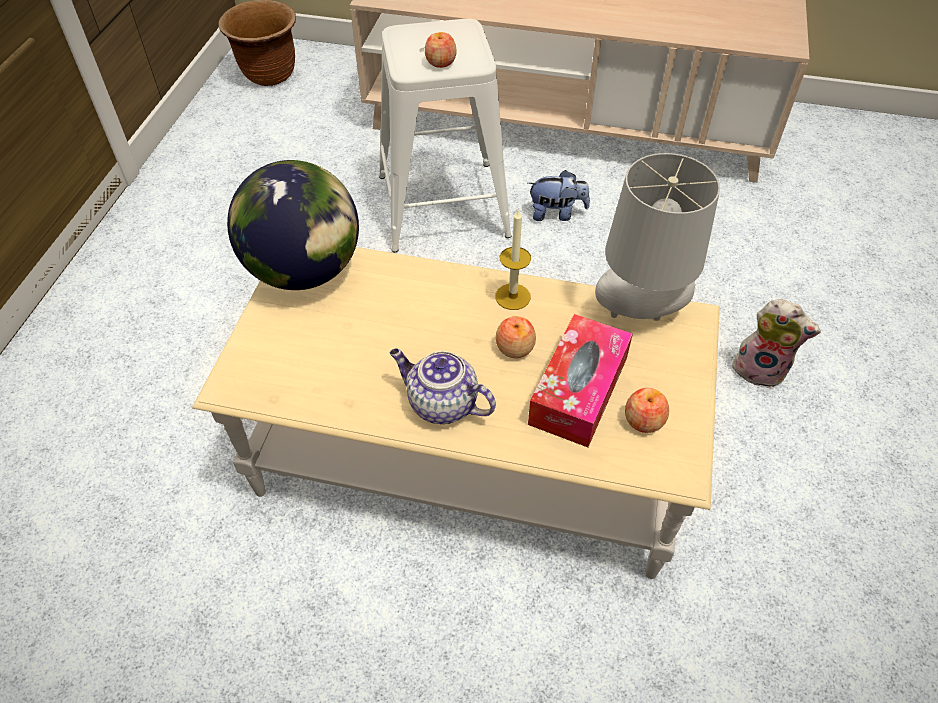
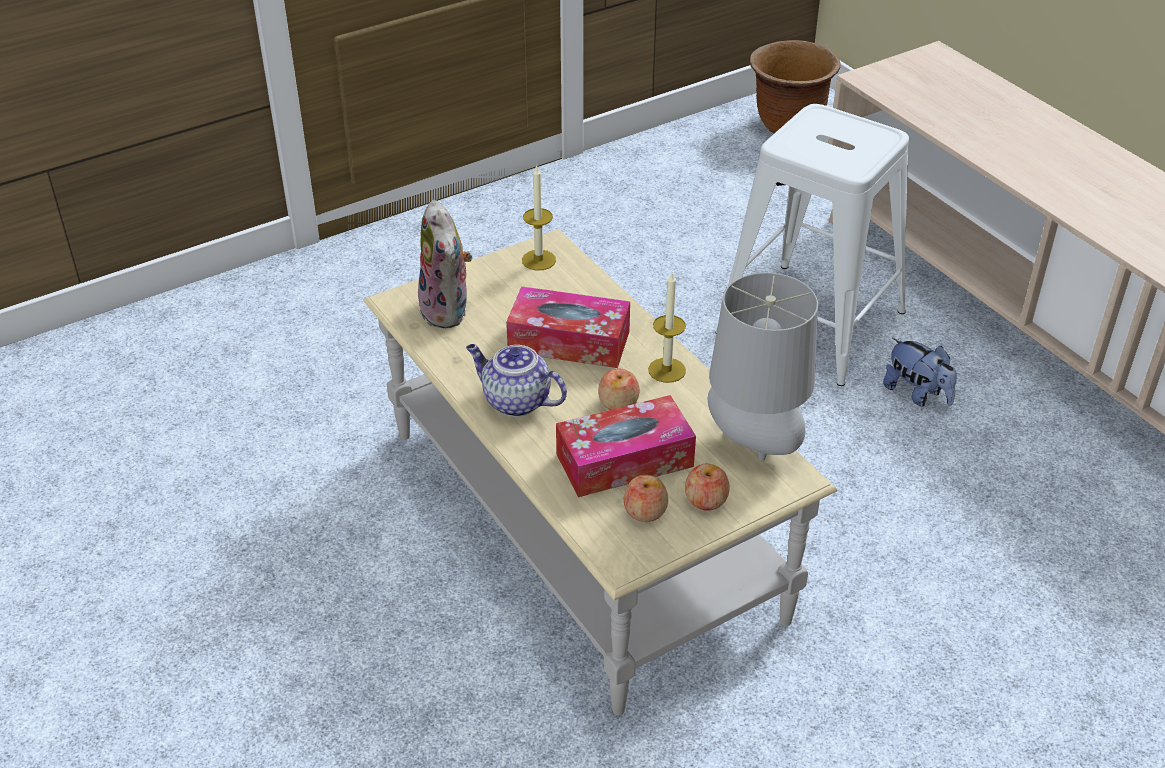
camera: 45 degrees right, 10 degrees down
globe [227,160,359,290] -> candle [522,165,556,271]
teapot [390,348,496,424] -> teapot turned 45 degrees counterclockwise [466,344,567,417]
apple [425,32,457,68] -> apple moved to [685,464,730,511]
plush toy [732,299,821,389] -> plush toy moved to [416,200,472,328]
none -> tissue box [506,286,630,368]

